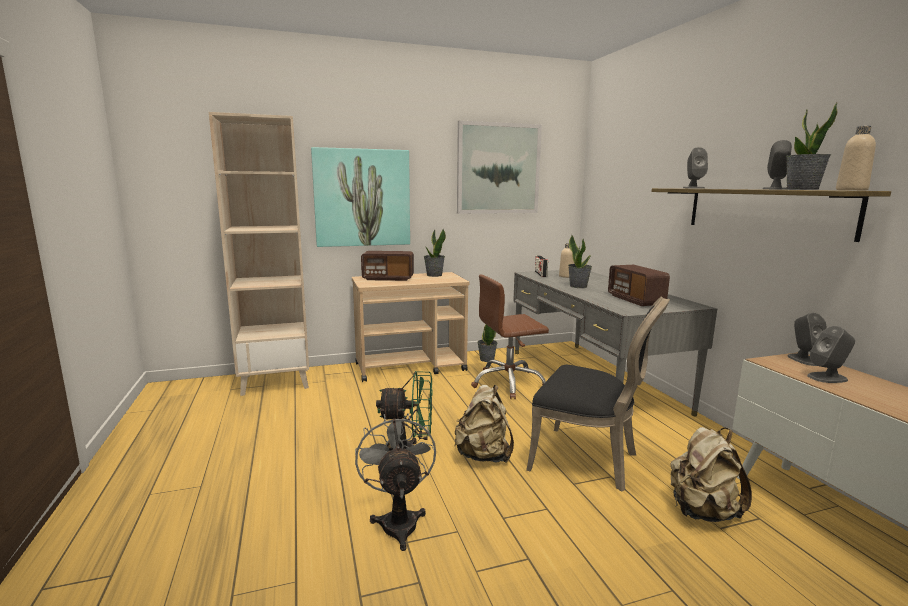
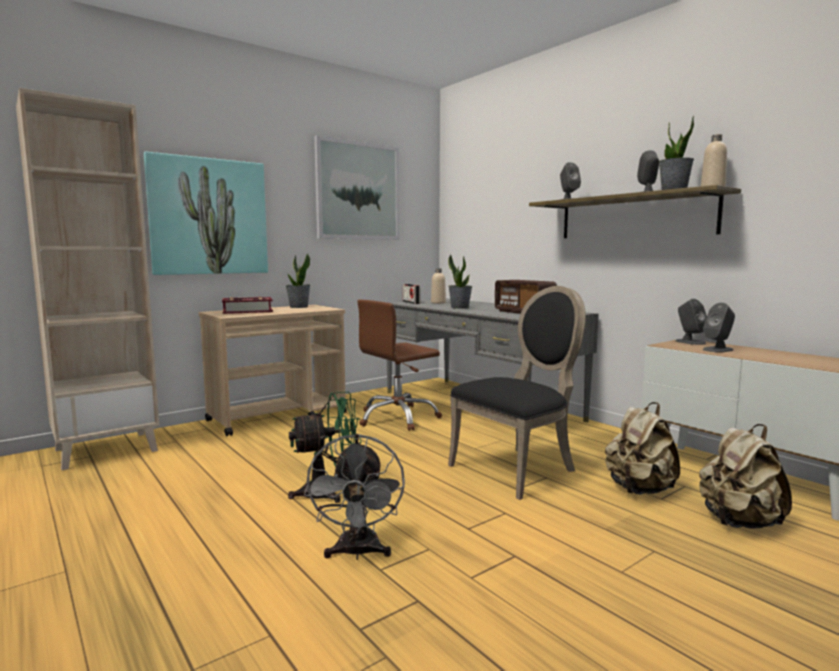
camera: 20 degrees left, 5 degrees down
grey fan [355,413,436,551] -> grey fan turned 150 degrees counterclockwise [304,434,405,560]
radio [361,251,414,281] -> book [222,296,273,314]
beige backpack [454,385,514,463] -> beige backpack moved to [699,424,792,529]
potted plant [477,325,497,362] -> none
black chair [526,296,670,492] -> black chair turned 45 degrees counterclockwise [448,286,586,500]

